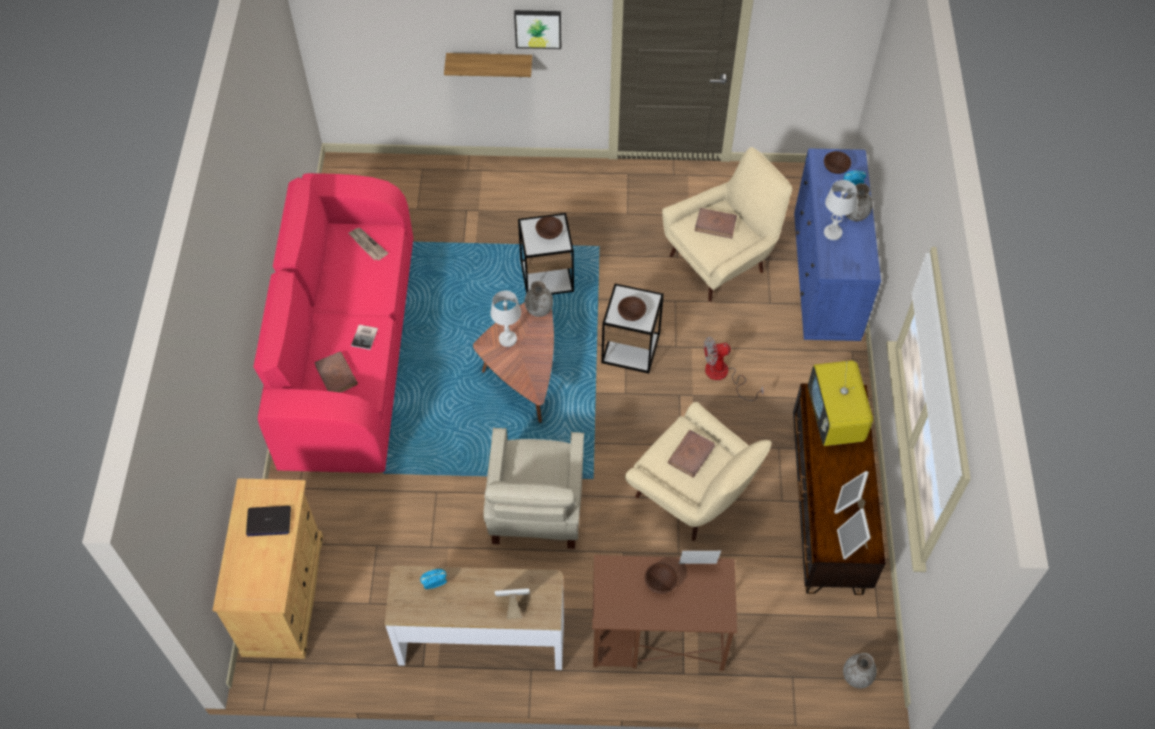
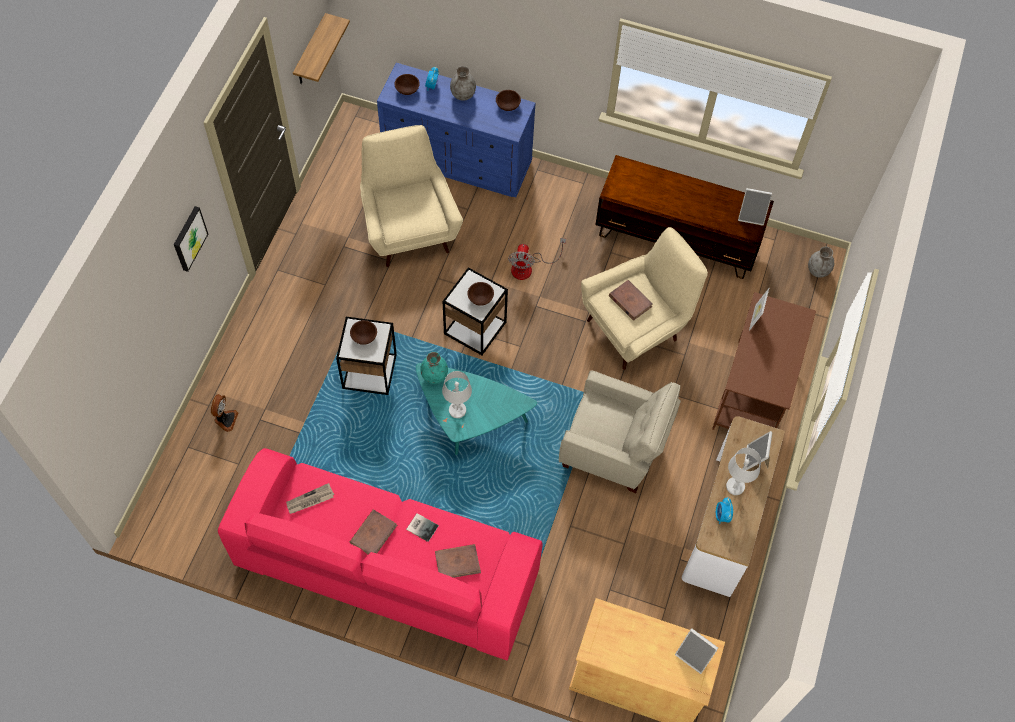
camera: 75 degrees left, 5 degrees up
laptop [246,506,291,536] -> none
shelf [444,53,532,77] -> shelf moved to [293,13,350,84]
brown coffee table [473,302,554,423] -> turquoise coffee table [416,363,537,455]
grey vase [525,280,553,317] -> turquoise vase [420,352,448,384]
brown bowl [645,563,678,594] -> brown bowl moved to [496,90,521,111]
brown book [695,208,737,239] -> brown book moved to [350,509,397,554]
television [808,360,873,446] -> none
white table lamp [824,180,857,240] -> white table lamp moved to [726,448,761,495]
picture frame [834,471,869,514] -> picture frame moved to [675,628,718,674]
none -> fan [211,394,238,432]

